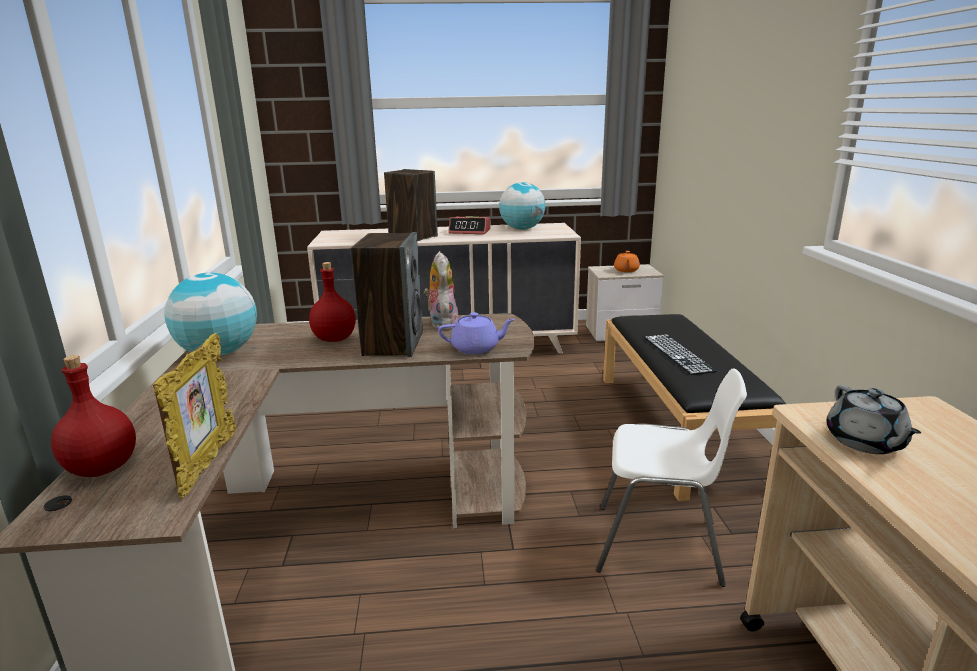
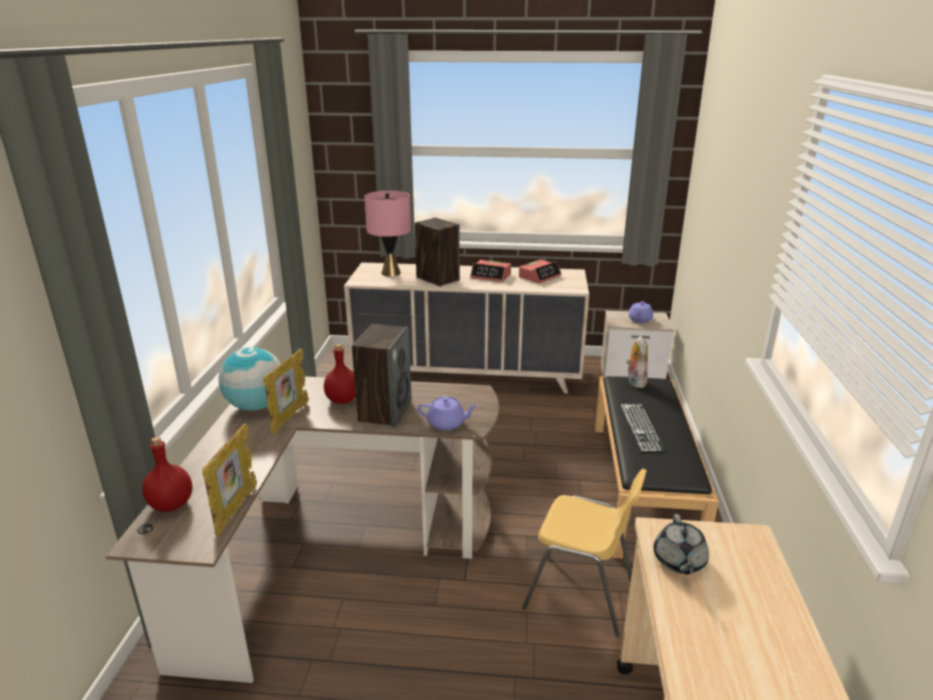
camera: 10 degrees right, 5 degrees up
plush toy [424,251,458,330] -> plush toy moved to [626,336,648,388]
globe [499,182,546,230] -> alarm clock [519,259,562,283]
white chair [596,368,747,587] -> yellow chair [522,469,647,636]
orange teapot [614,251,640,272] -> purple teapot [628,301,653,323]
none -> picture frame [263,349,309,434]
none -> pink table lamp [364,191,411,277]

